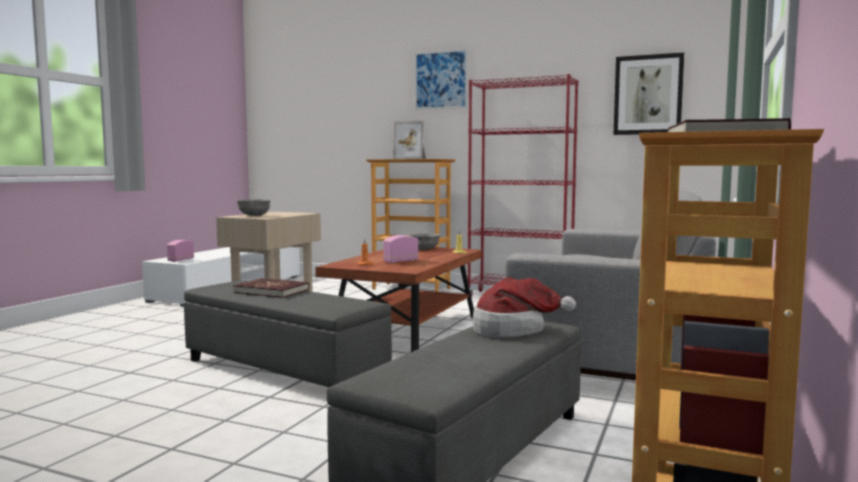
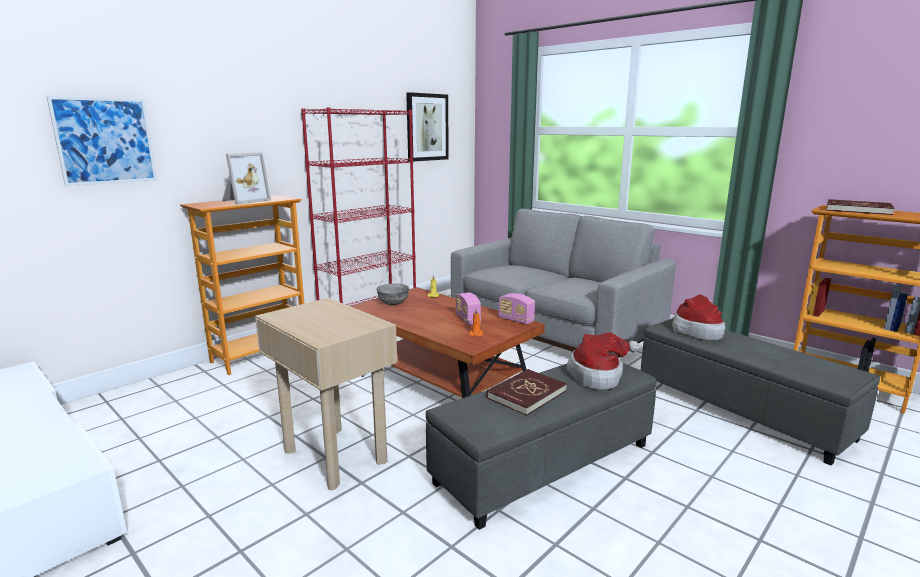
camera: 70 degrees left, 10 degrees up
radio [167,240,194,262] -> radio moved to [498,293,535,324]
grey bowl [236,199,271,216] -> none
picture [415,49,468,110] -> picture moved to [47,96,157,186]
none -> hat [567,333,639,390]

